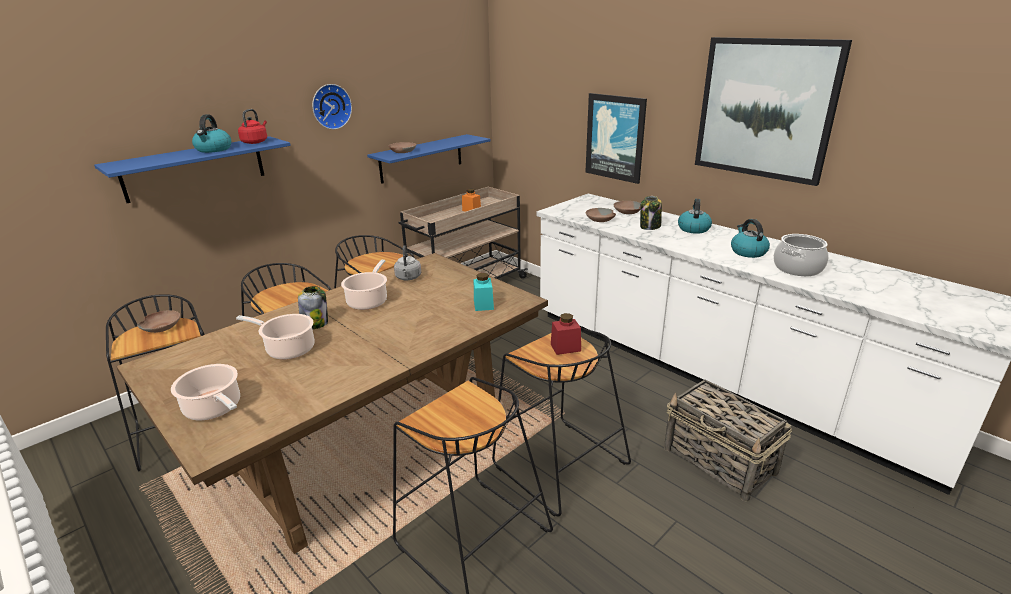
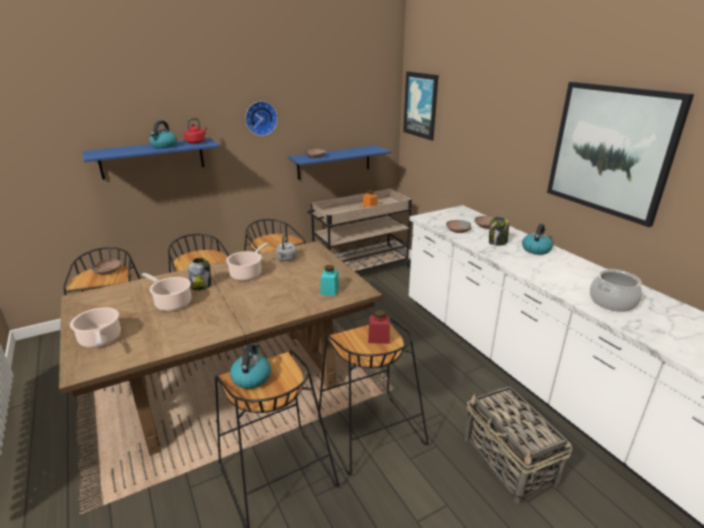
camera: 15 degrees right, 0 degrees up
picture [585,93,647,184] -> picture moved to [403,71,439,141]
kettle [731,219,770,258] -> kettle moved to [230,344,271,389]

